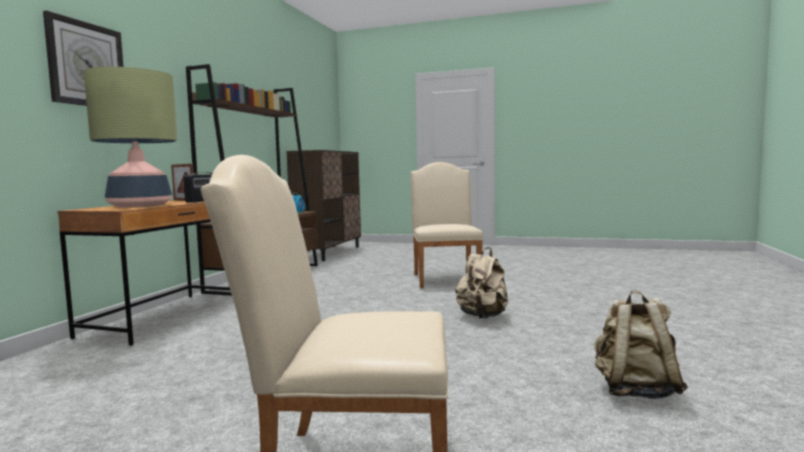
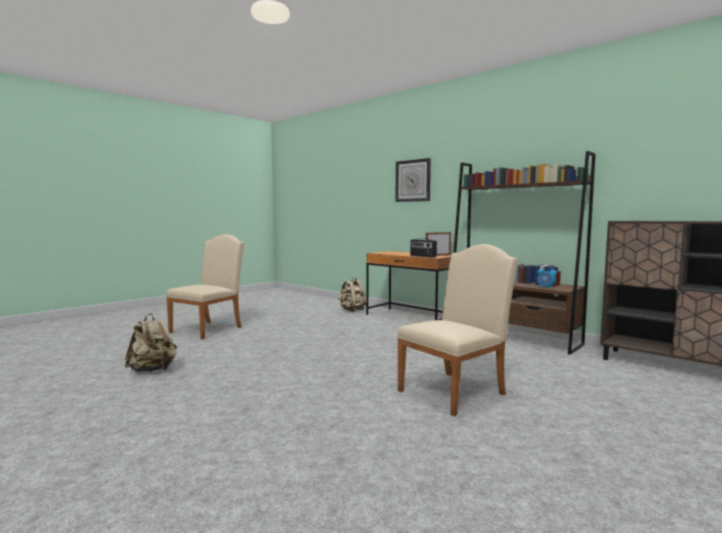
camera: 115 degrees right, 0 degrees up
table lamp [84,67,178,208] -> none
beige chair [410,162,483,288] -> beige chair turned 60 degrees counterclockwise [397,244,519,416]
beige backpack [455,247,508,319] -> beige backpack moved to [338,277,366,312]

